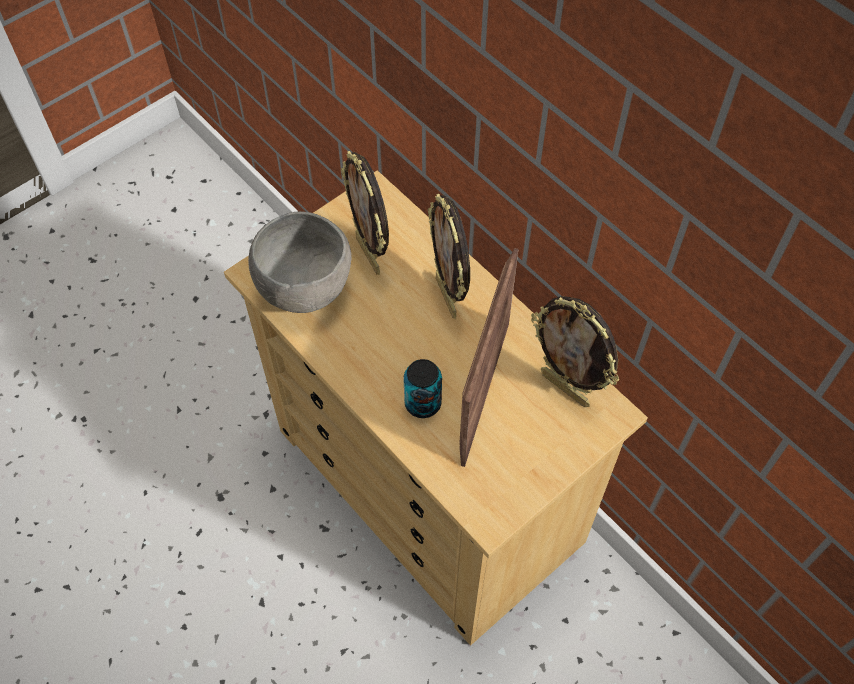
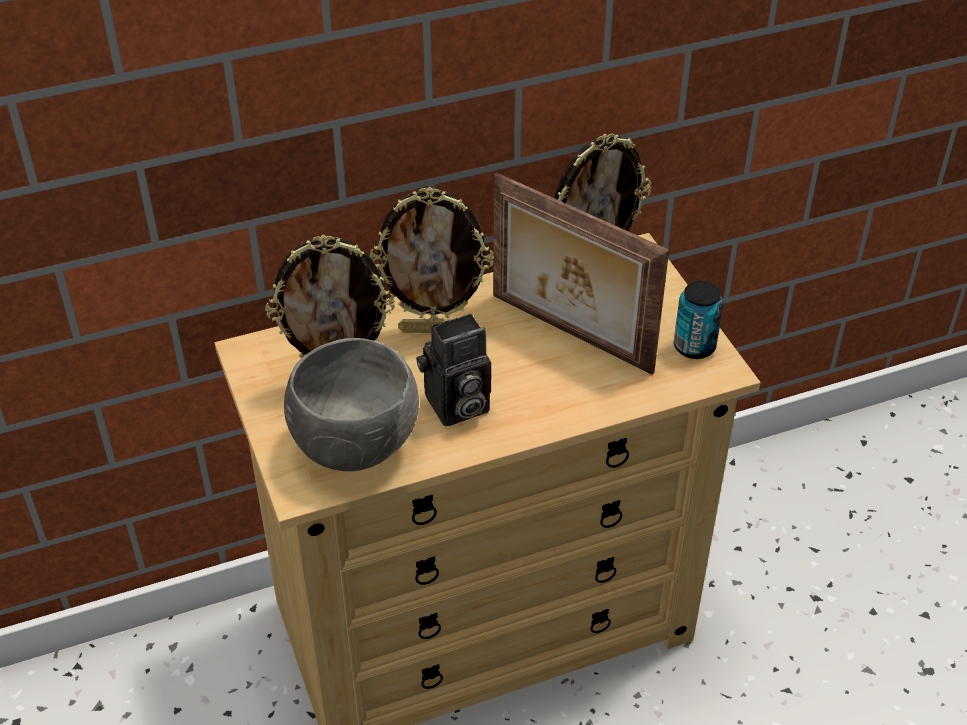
camera: 70 degrees left, 15 degrees down
can [403,359,442,418] -> can moved to [674,281,723,359]
none -> camera [416,313,491,426]

